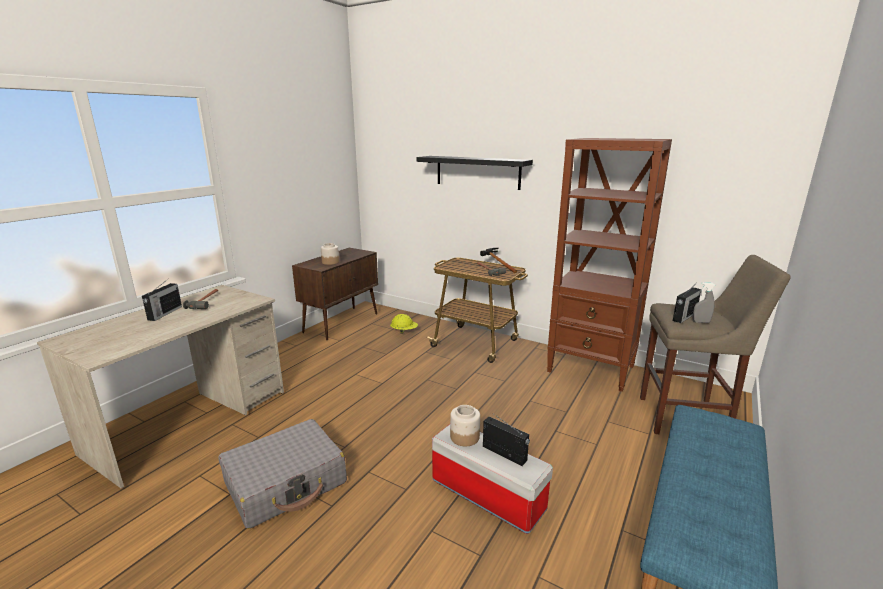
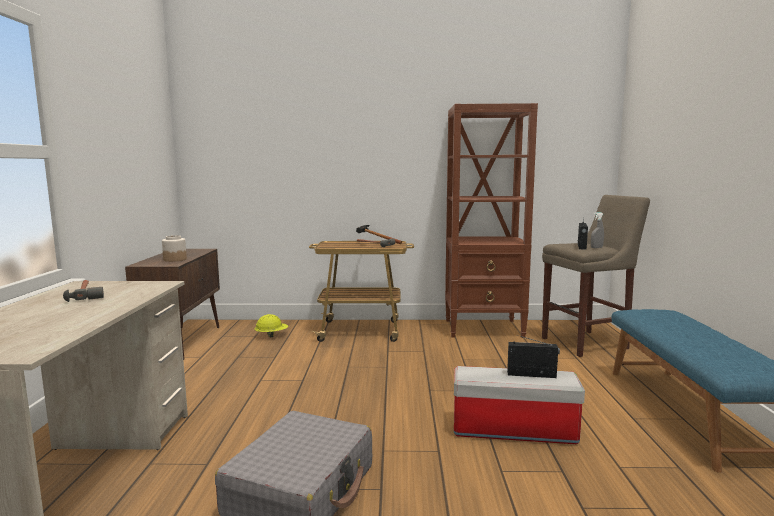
camera: 30 degrees left, 10 degrees down
radio [142,279,182,321] -> none
black shelf [417,156,533,190] -> none
jar [450,405,480,446] -> none

